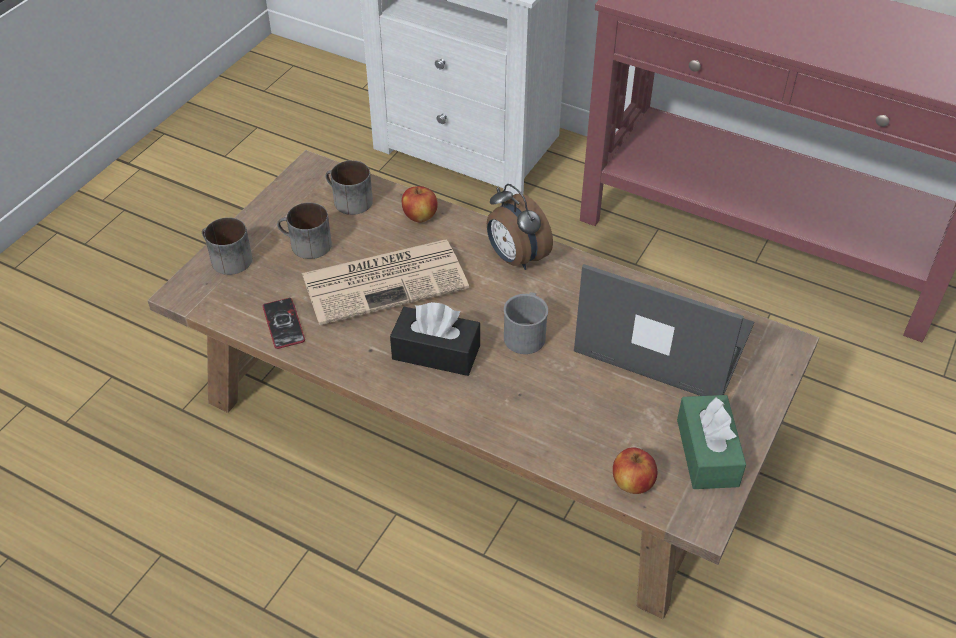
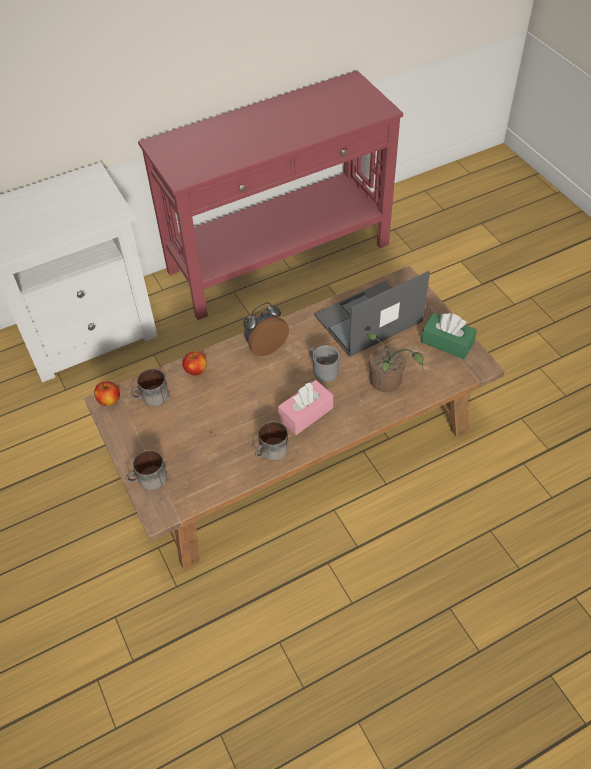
camera: 55 degrees left, 5 degrees up
phone [263,298,305,349] -> none
mug [277,202,332,259] -> mug moved to [255,421,289,461]
newspaper [302,240,469,325] -> none
black tissue box [390,302,480,376] -> pink tissue box [278,380,333,435]
alarm clock [487,184,553,270] -> alarm clock turned 150 degrees clockwise [243,302,289,356]
apple [613,447,657,494] -> apple moved to [94,381,120,406]
none -> potted plant [367,333,423,392]

